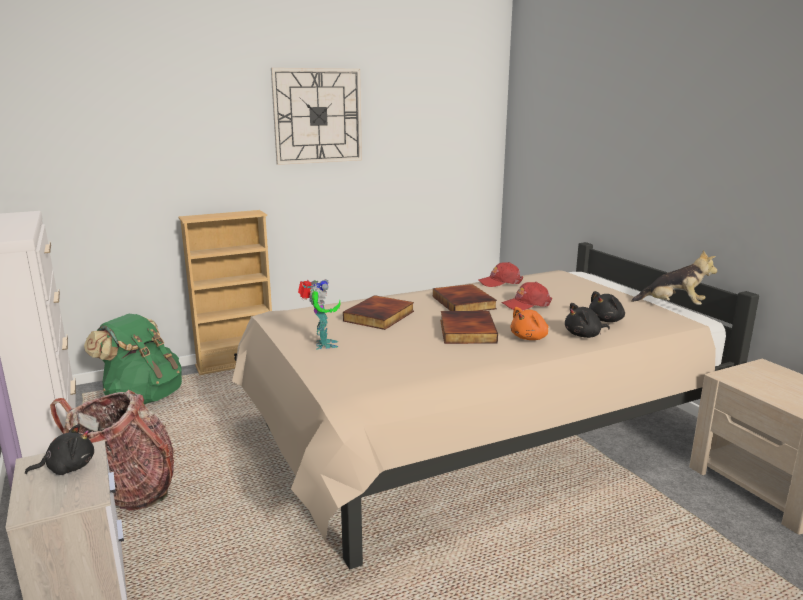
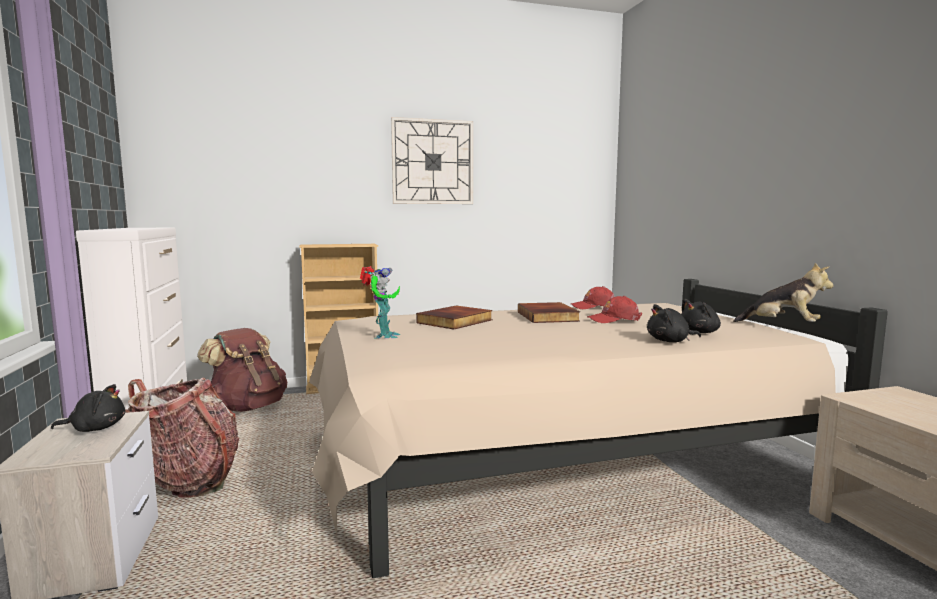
camera: 10 degrees right, 10 degrees down
green backpack [84,314,182,404] -> brown backpack [197,328,287,412]
book [440,311,498,344] -> none
orange plush toy [511,307,548,340] -> none

